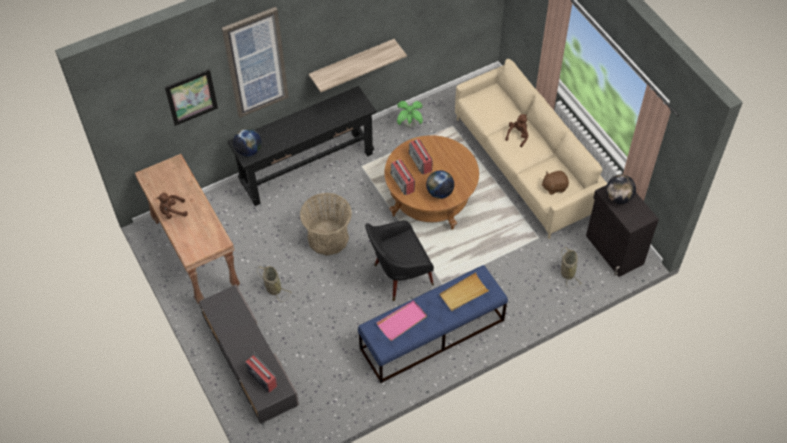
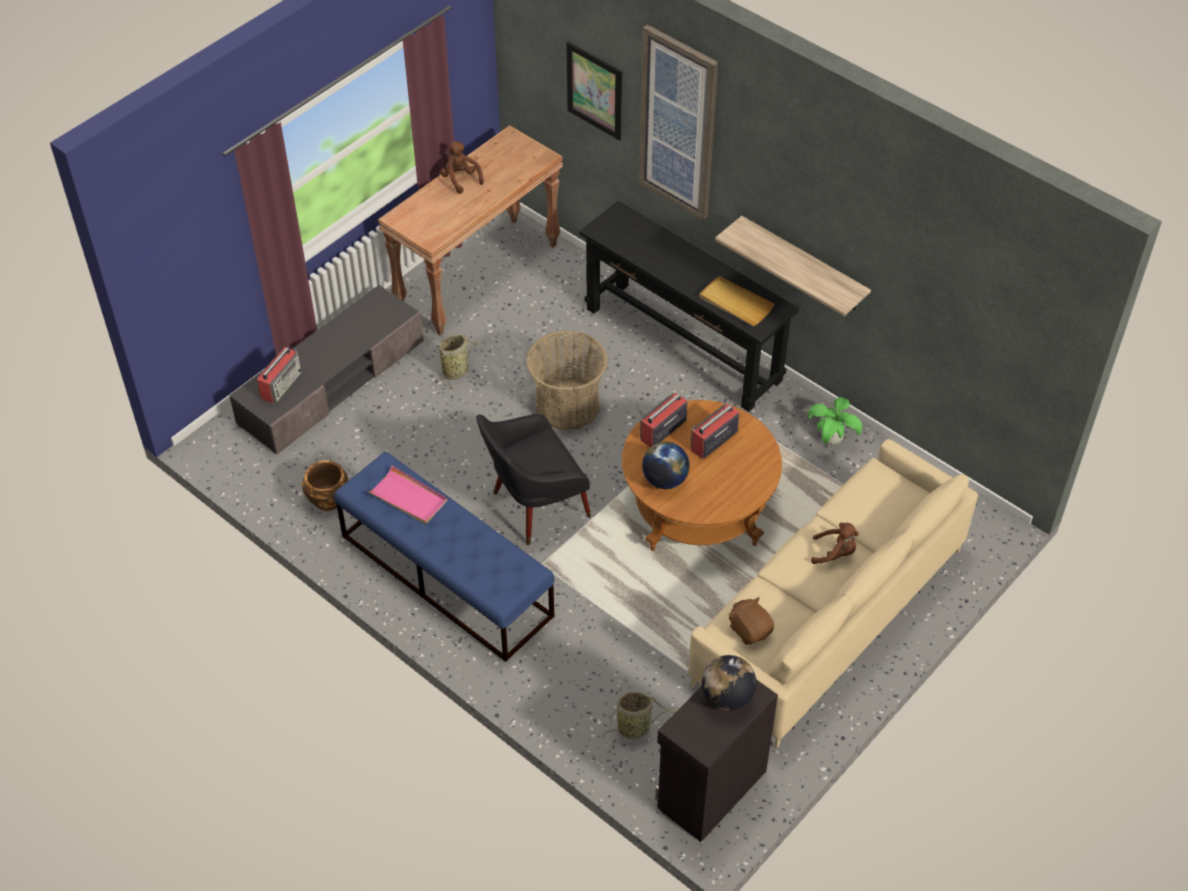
camera: 70 degrees right, 5 degrees down
globe [233,128,262,156] -> none
black armchair [365,221,434,301] -> black armchair turned 75 degrees counterclockwise [476,414,591,545]
beige tray [439,272,490,311] -> beige tray moved to [699,276,774,326]
none -> brown planter [302,460,349,511]

